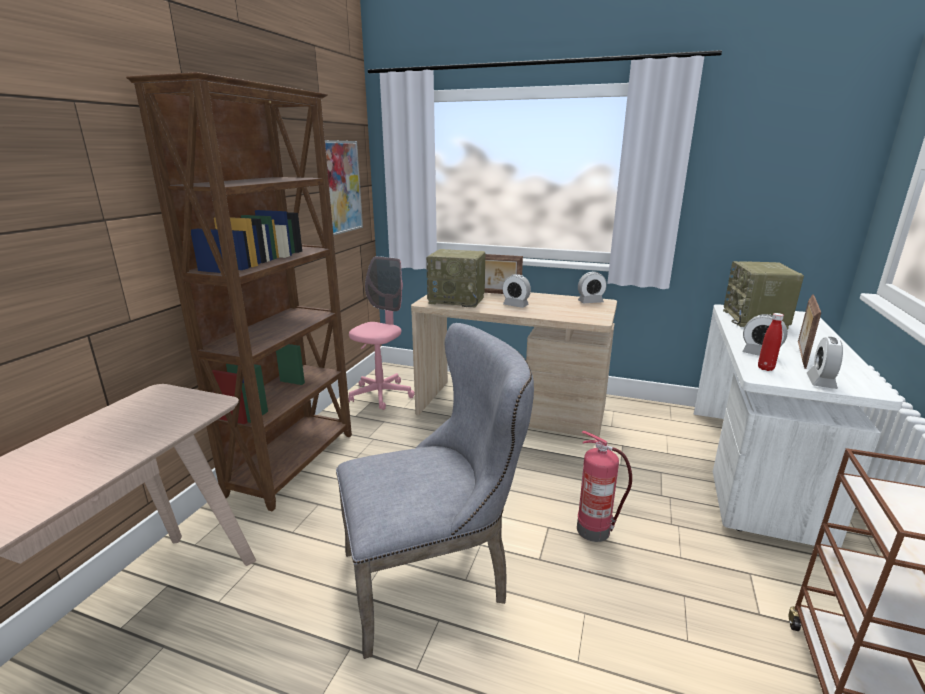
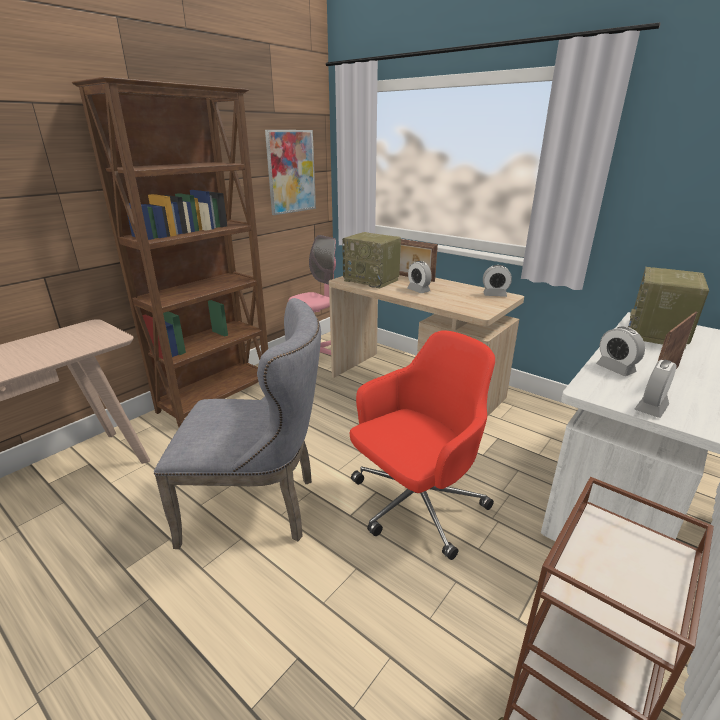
camera: 20 degrees right, 5 degrees up
fire extinguisher [577,431,632,542] -> red office chair [350,330,495,560]
red bottle [758,313,784,371] -> none

